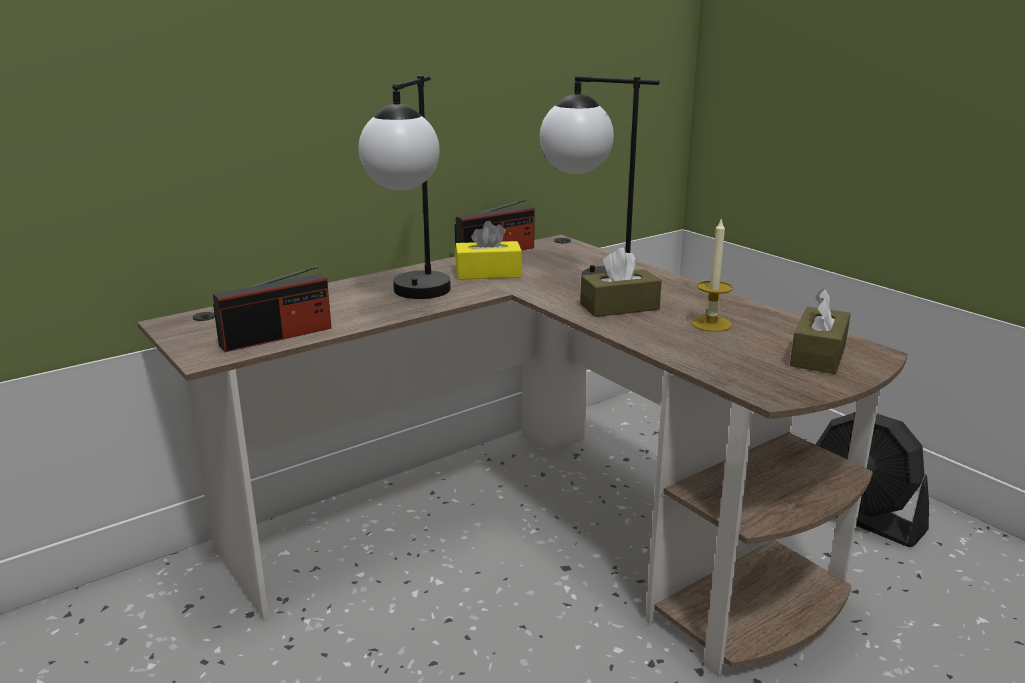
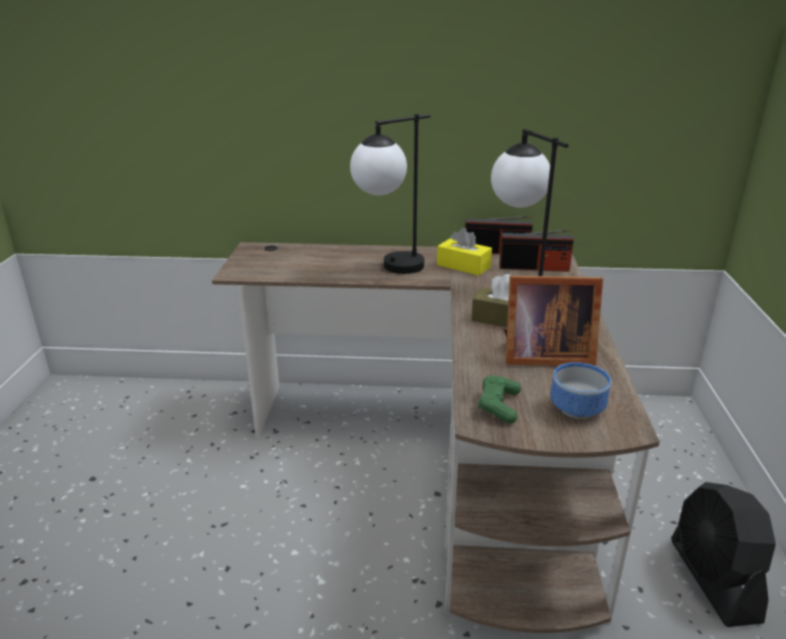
camera: 40 degrees right, 5 degrees up
radio [213,266,332,352] -> radio moved to [499,230,574,272]
candle [691,217,733,332] -> picture frame [504,276,603,366]
brown tissue box [790,288,851,374] -> bowl [550,362,611,419]
none -> green game controller [478,375,521,424]

